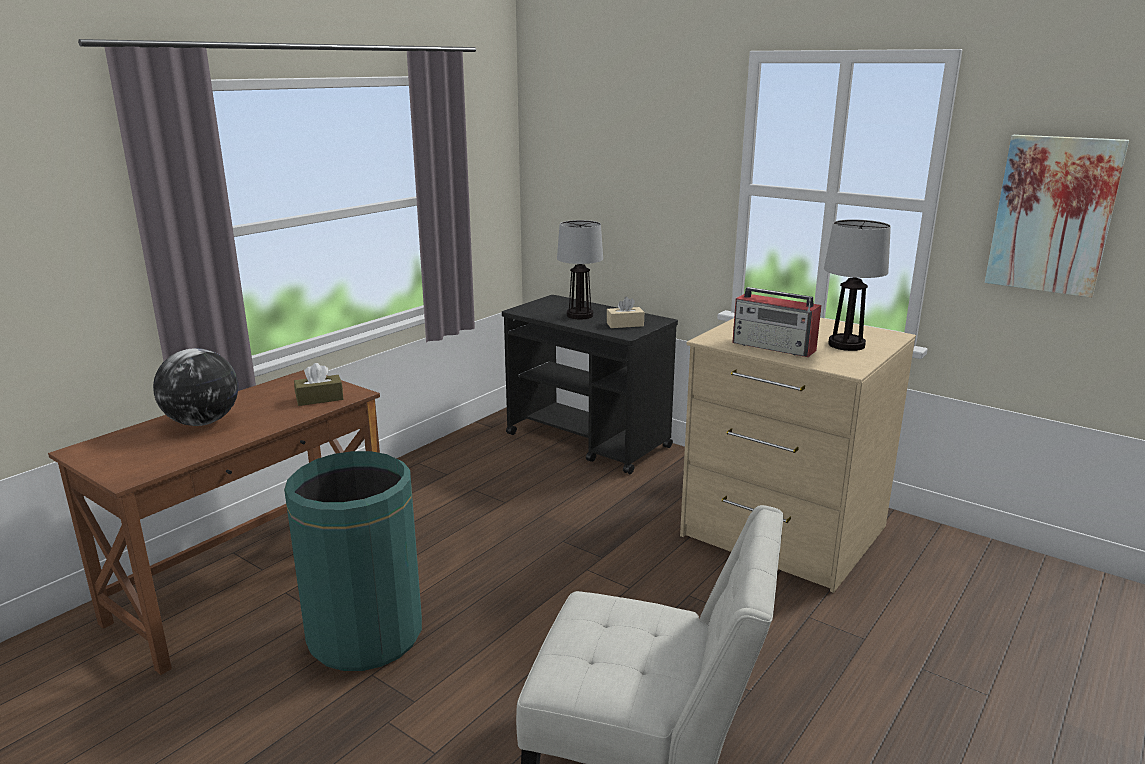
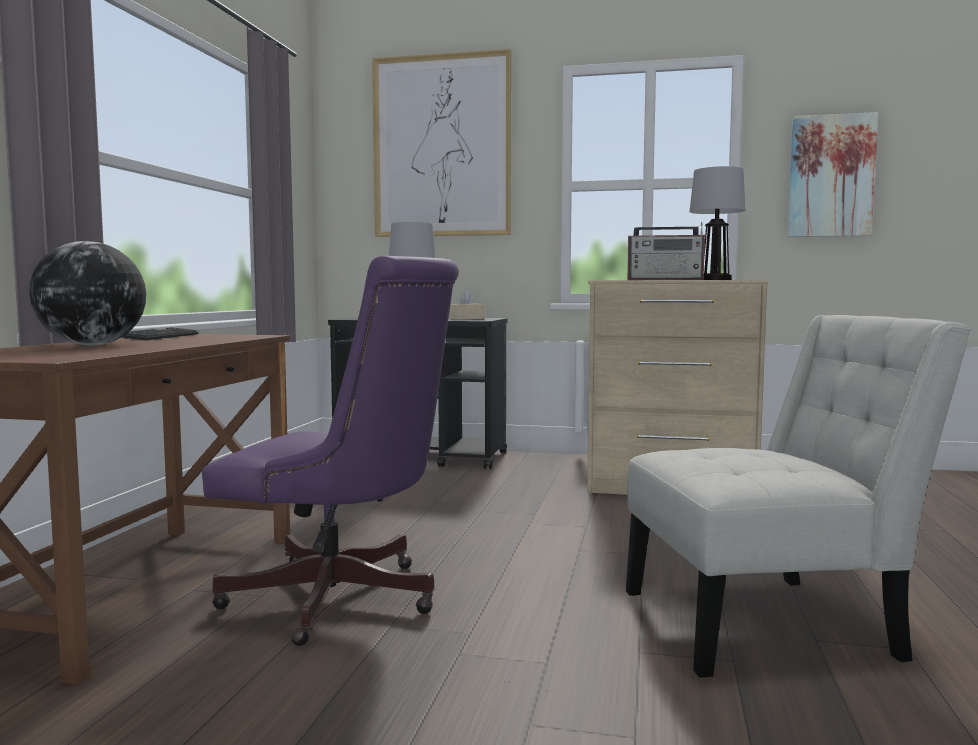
camera: 25 degrees left, 15 degrees down
green trash can [284,451,422,671] -> purple office chair [202,256,459,646]
brown tissue box [294,363,343,406] -> none
none -> keyboard [122,327,199,340]
none -> picture [372,49,511,237]

